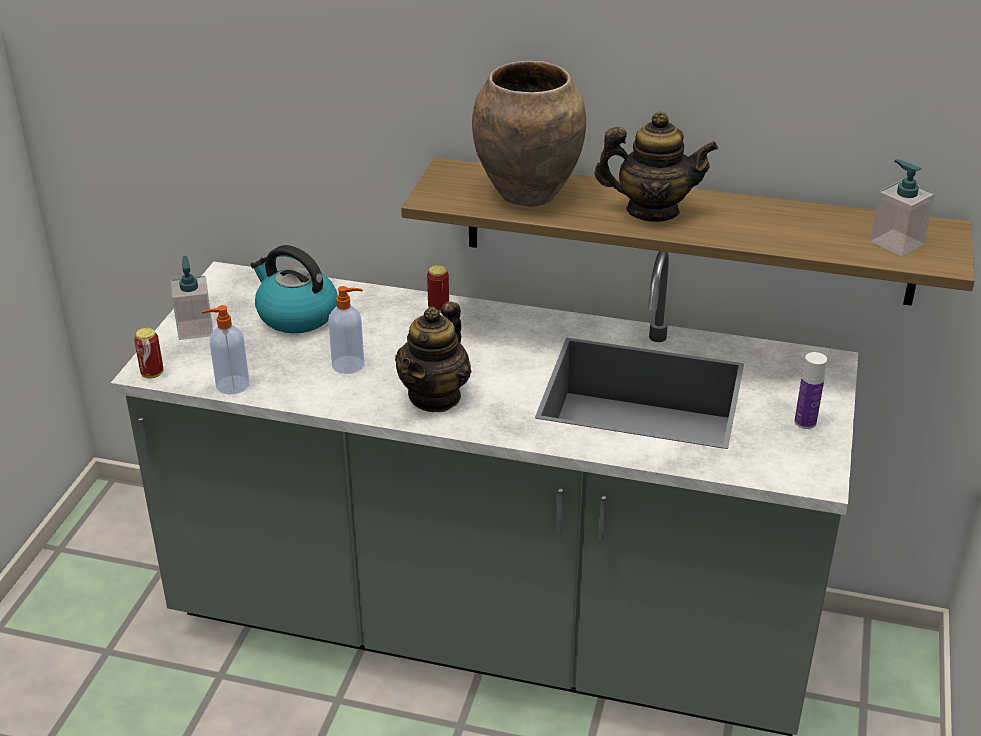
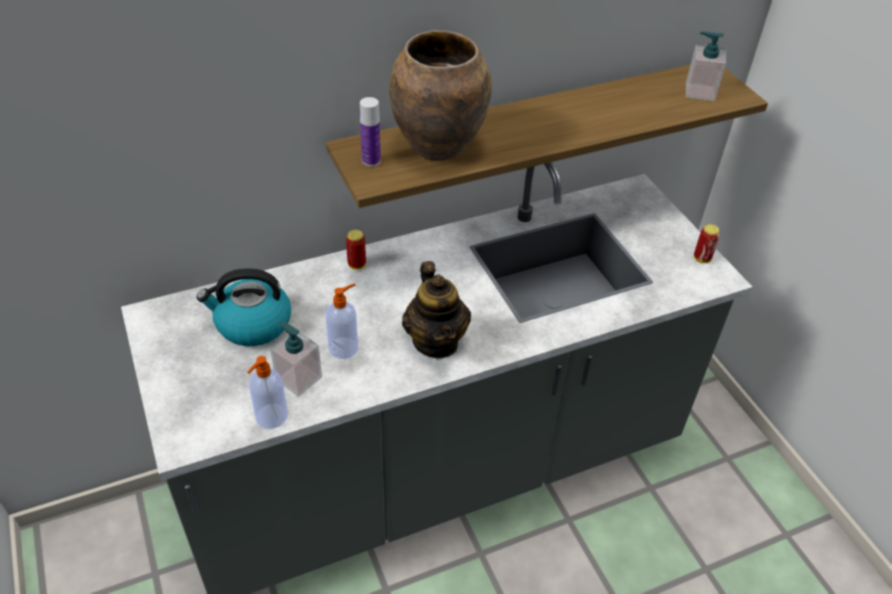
camera: 40 degrees left, 10 degrees up
can [134,328,163,379] -> can moved to [694,224,720,263]
soap dispenser [171,256,213,340] -> soap dispenser moved to [270,320,322,397]
teapot [594,111,718,222] -> none
bottle [794,352,827,429] -> bottle moved to [360,97,381,167]

